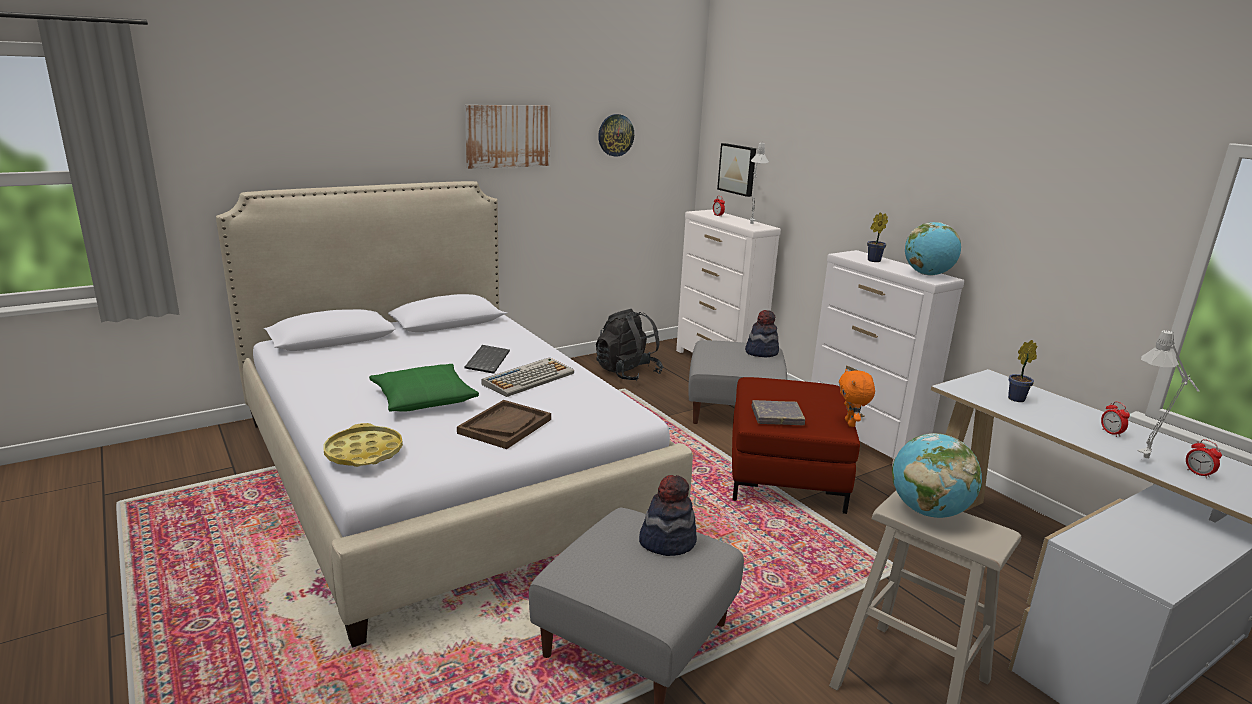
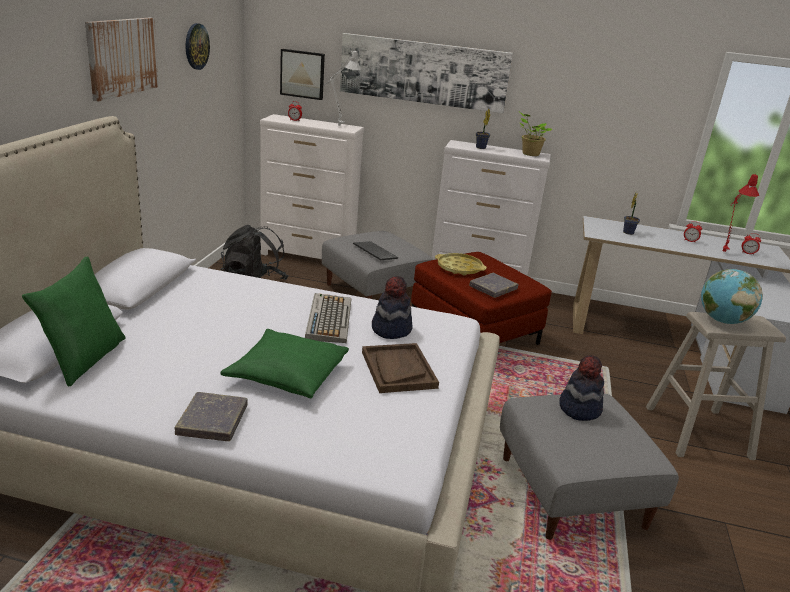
camera: 45 degrees left, 5 degrees up
yellow tray [324,423,403,467] -> yellow tray moved to [435,253,487,276]
keyboard [465,345,510,374] -> keyboard moved to [353,241,398,260]
hat [745,310,779,358] -> hat moved to [372,276,412,339]
orange plush toy [839,369,875,427] -> none
globe [905,222,961,276] -> potted plant [518,111,552,156]
grey table lamp [1137,330,1199,458] -> red table lamp [723,173,759,252]
none -> green pillow [22,256,126,386]
none -> grey book [174,392,248,441]
none -> picture [340,33,513,113]

